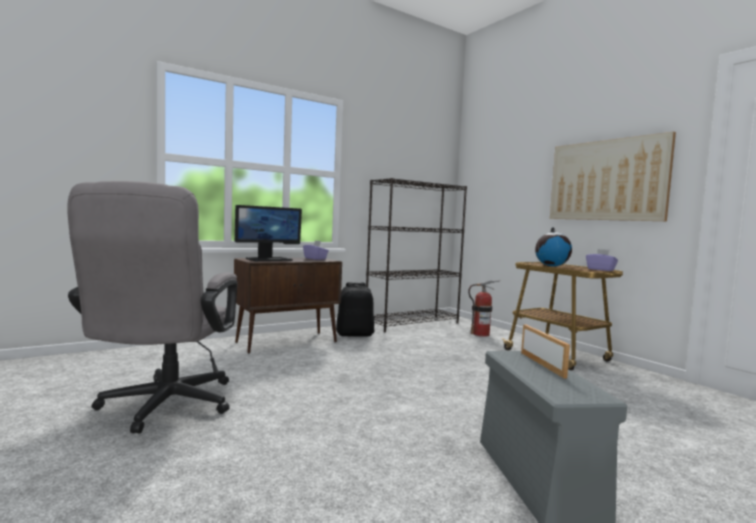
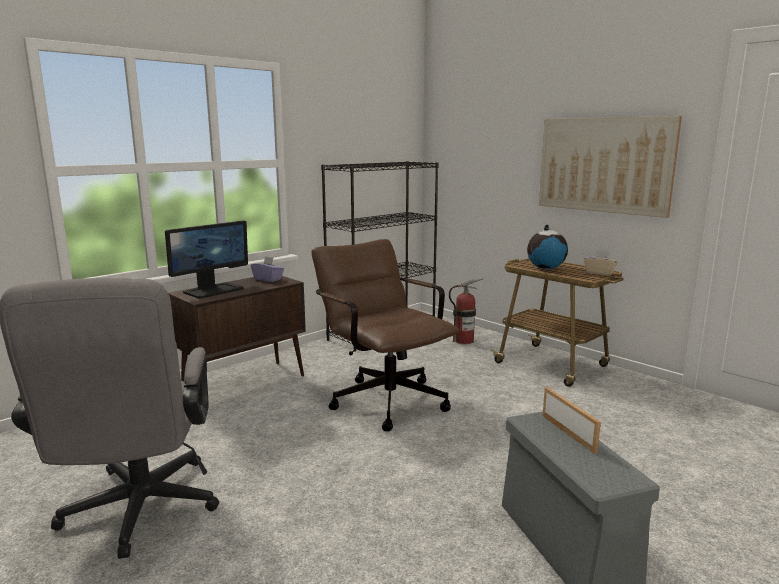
camera: 10 degrees left, 10 degrees up
black backpack [336,282,374,337] -> none
purple tissue box [586,249,618,271] -> beige tissue box [584,249,618,276]
none -> brown office chair [311,239,459,431]

